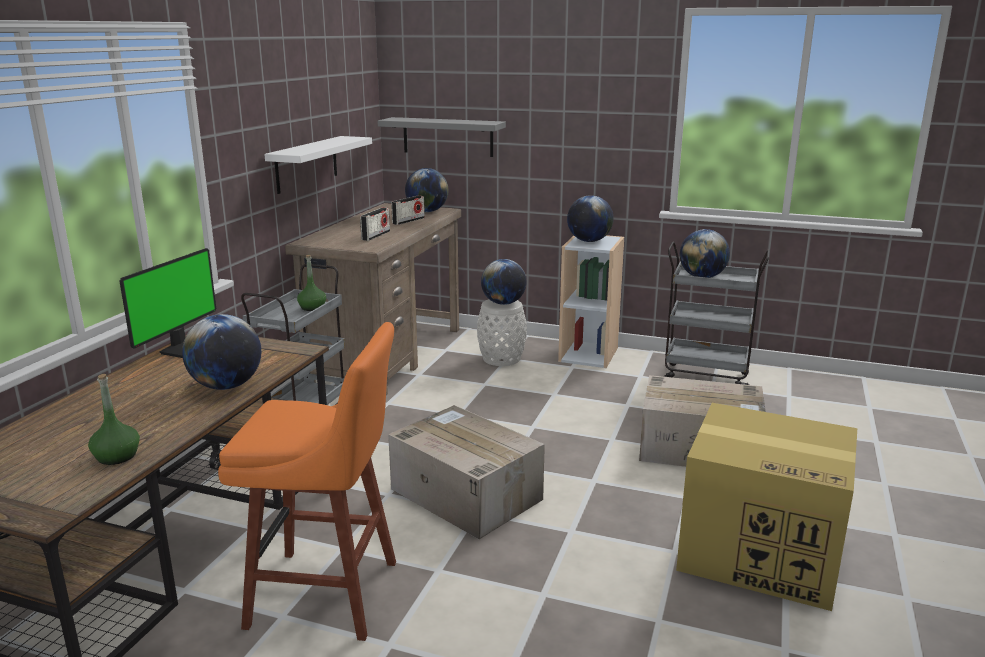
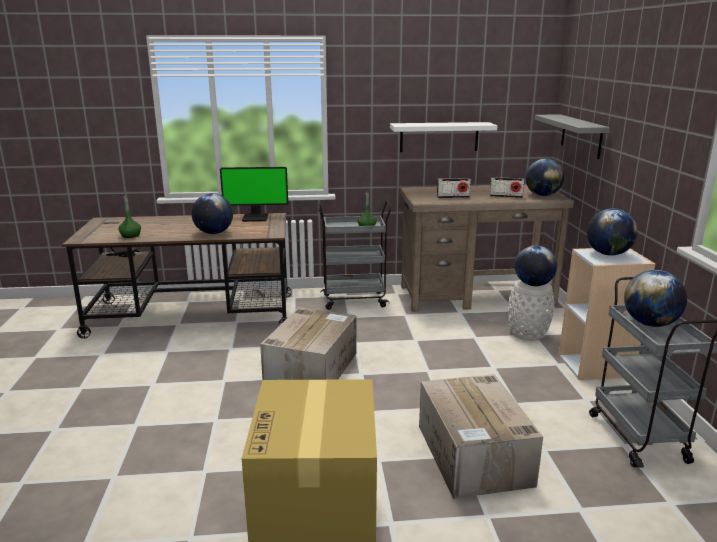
camera: 65 degrees right, 0 degrees up
orange stool [218,322,396,641] -> none

